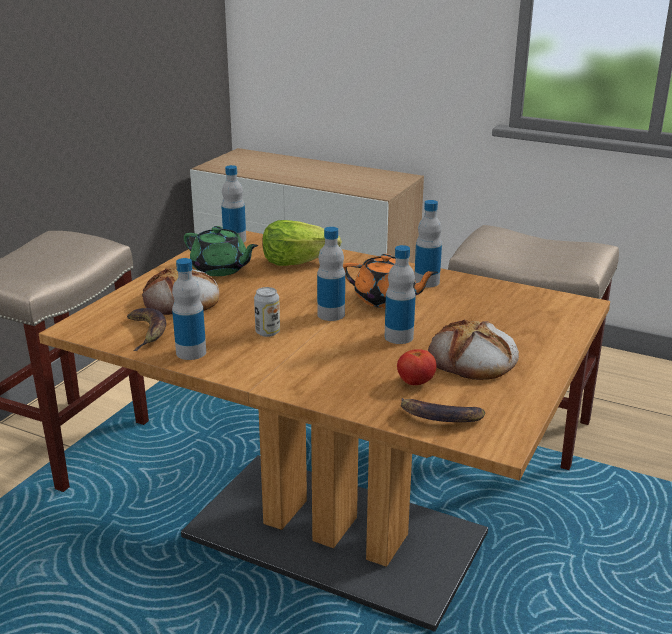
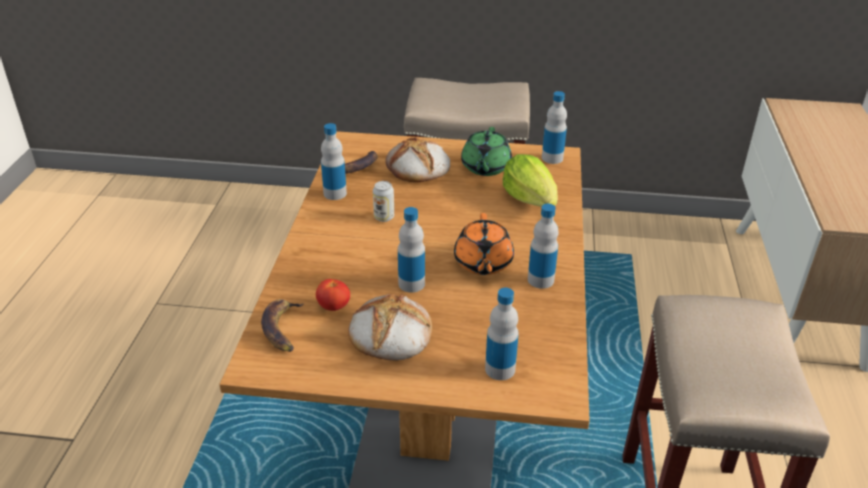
camera: 70 degrees right, 10 degrees up
bottle [317,227,345,321] -> bottle moved to [485,288,519,380]

